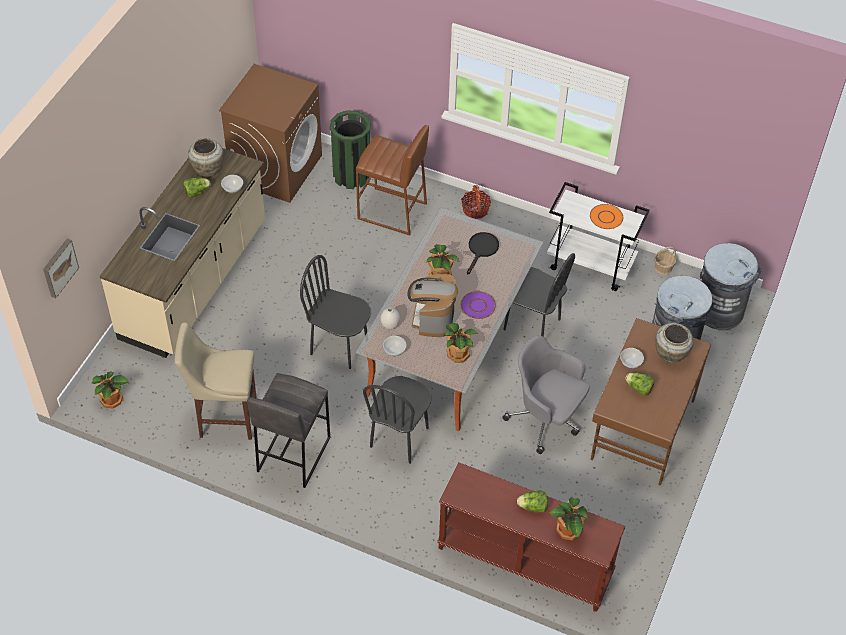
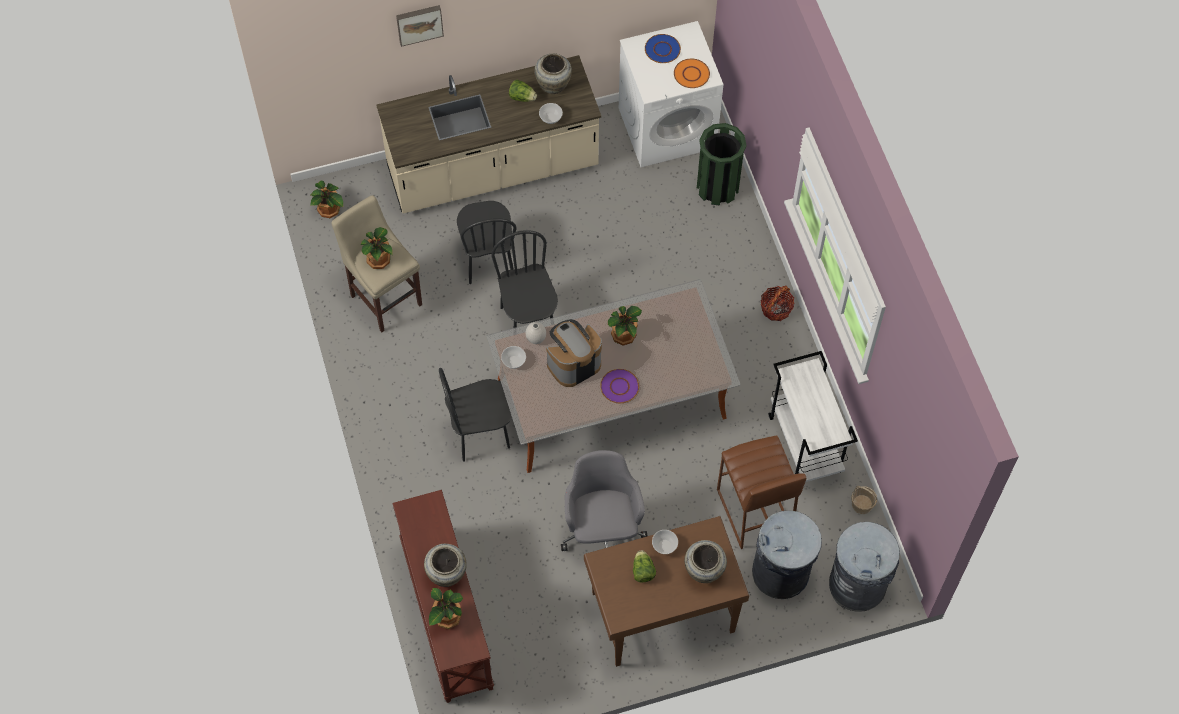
camera: 50 degrees right, 10 degrees up
picture [43,238,79,298] -> picture moved to [396,5,444,47]
brown washing machine [219,64,322,203] -> white washing machine [619,21,723,167]
grey stool [247,373,330,488] -> none
brown stool [356,125,429,235] -> brown stool moved to [717,435,806,549]
potted plant [445,323,479,363] -> potted plant moved to [361,227,393,269]
black frying pan [467,232,499,274] -> none
black chair [503,253,575,337] -> black chair moved to [457,201,517,284]
lettuce [517,490,548,513] -> beige vase [424,544,467,587]
orange plate [590,204,623,229] -> orange plate moved to [674,59,710,88]
none -> blue plate [645,34,681,63]

